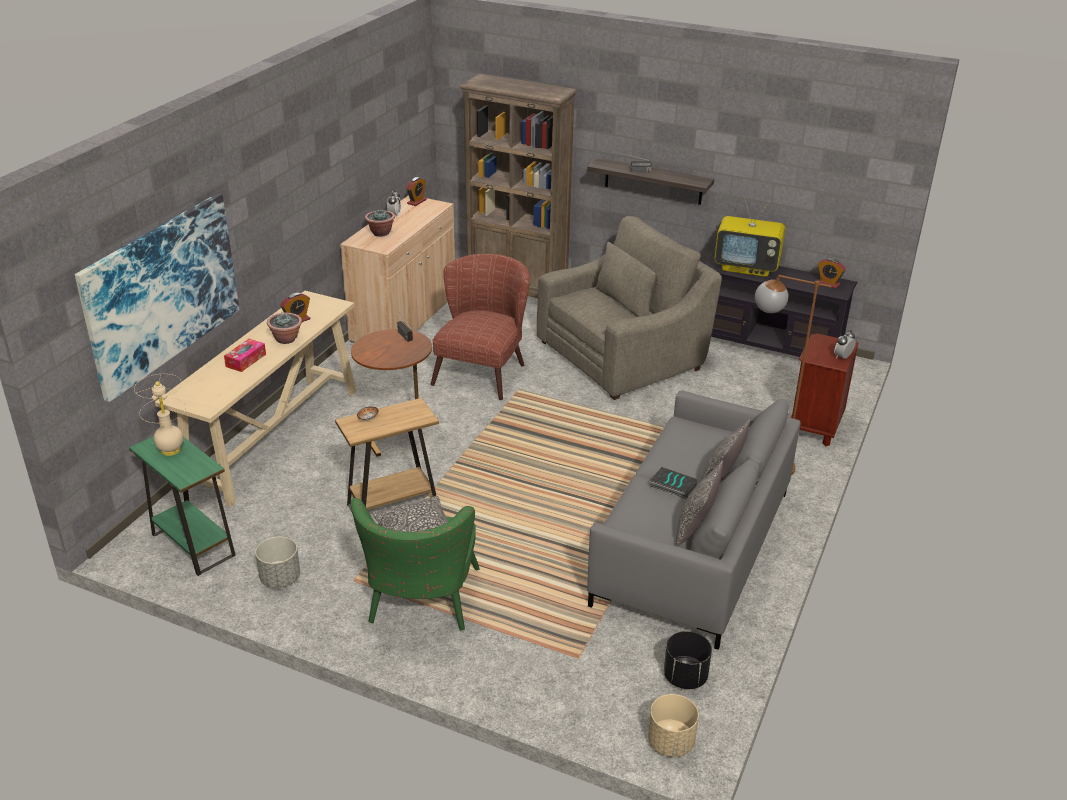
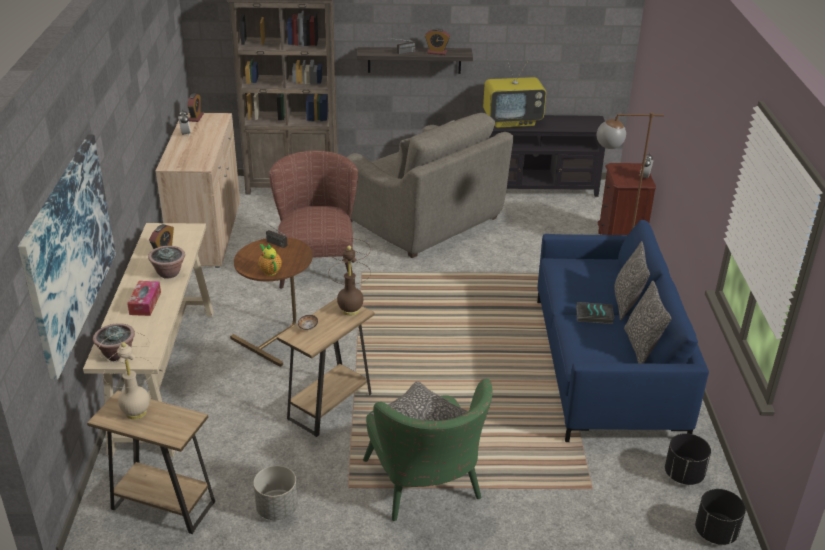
camera: 25 degrees left, 0 degrees up
green side table [129,436,236,576] -> brown side table [87,390,215,534]
potted plant [365,209,395,237] -> potted plant moved to [93,323,135,362]
grey armchair [537,216,722,400] -> grey armchair turned 105 degrees clockwise [346,113,513,258]
grey sofa [587,390,800,650] -> blue sofa [537,220,709,442]
beige planter [648,694,699,757] -> black planter [695,489,746,545]
alarm clock [818,258,846,289] -> alarm clock moved to [425,28,450,55]
none -> teapot [258,243,282,276]
none -> brown table lamp [328,238,371,316]

